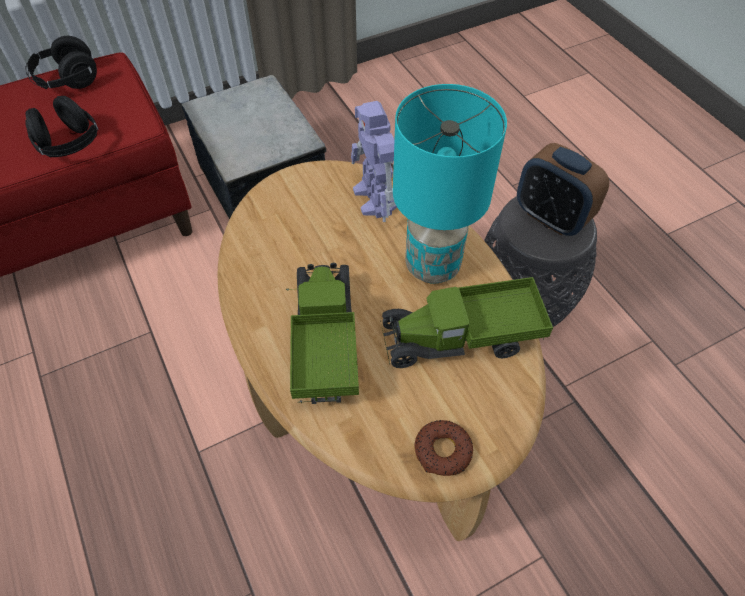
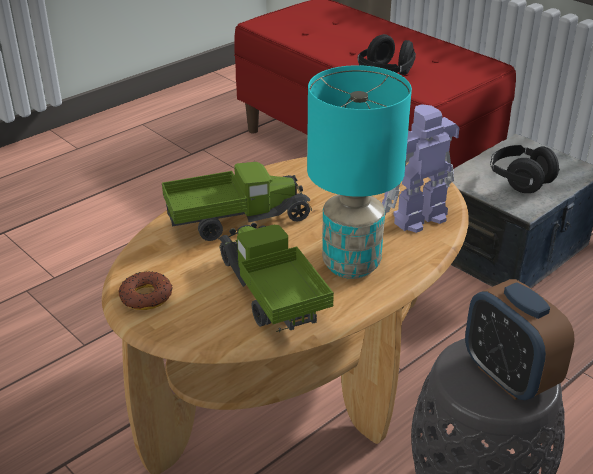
camera: 75 degrees right, 20 degrees down
black headphones [25,36,97,89] -> black headphones moved to [490,145,560,193]
alarm clock [517,143,609,236] -> alarm clock turned 60 degrees counterclockwise [465,279,575,400]

